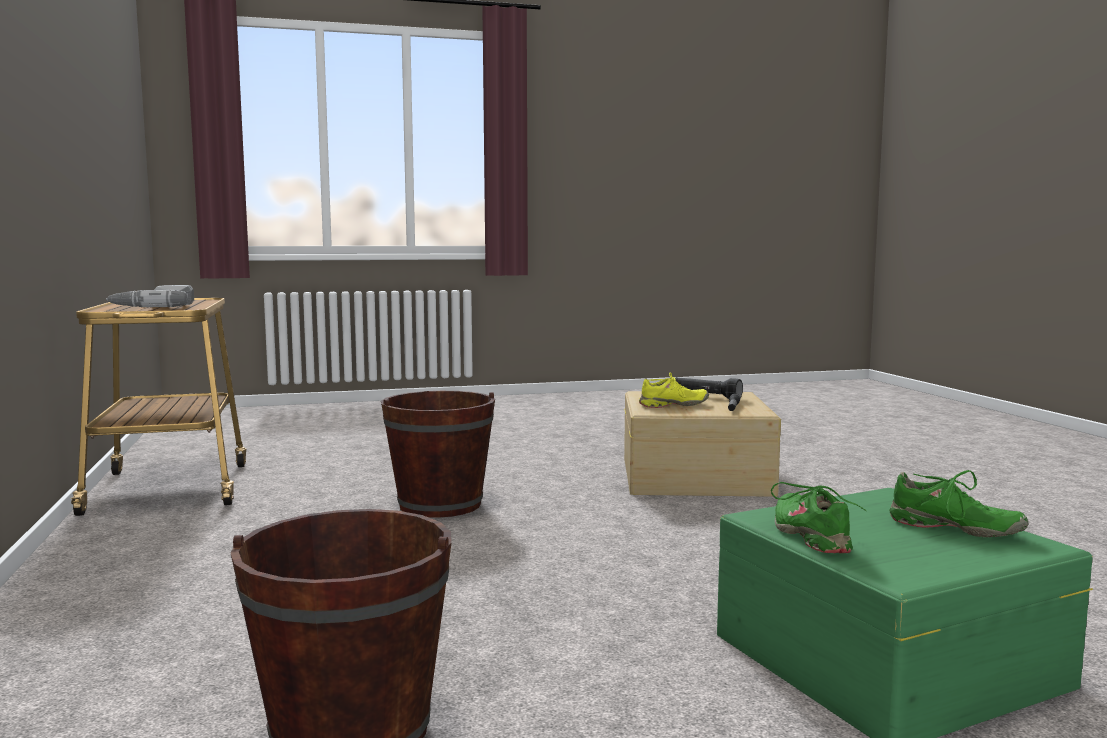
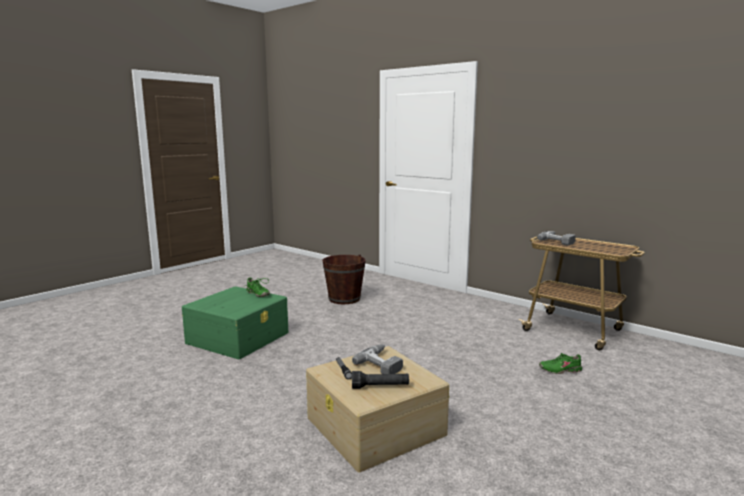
camera: 145 degrees right, 5 degrees up
brown bucket [381,391,495,518] -> none
yellow shoe [639,372,709,408] -> power drill [352,344,403,374]
green shoe [889,470,1028,537] -> green shoe moved to [539,353,582,374]

